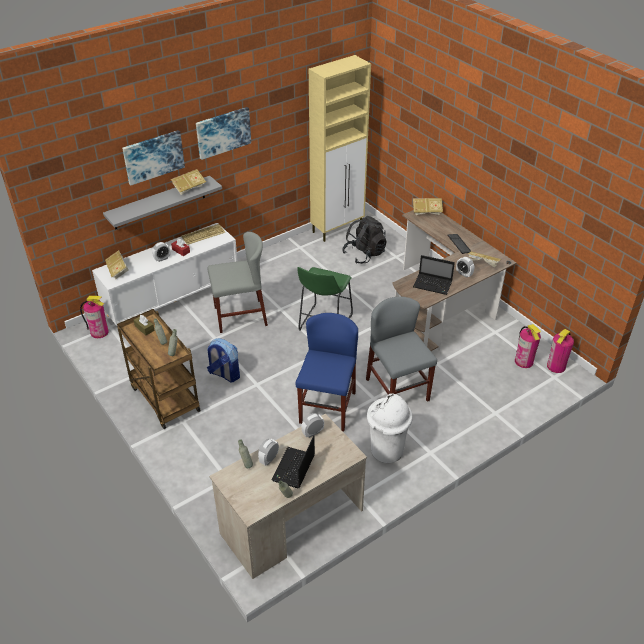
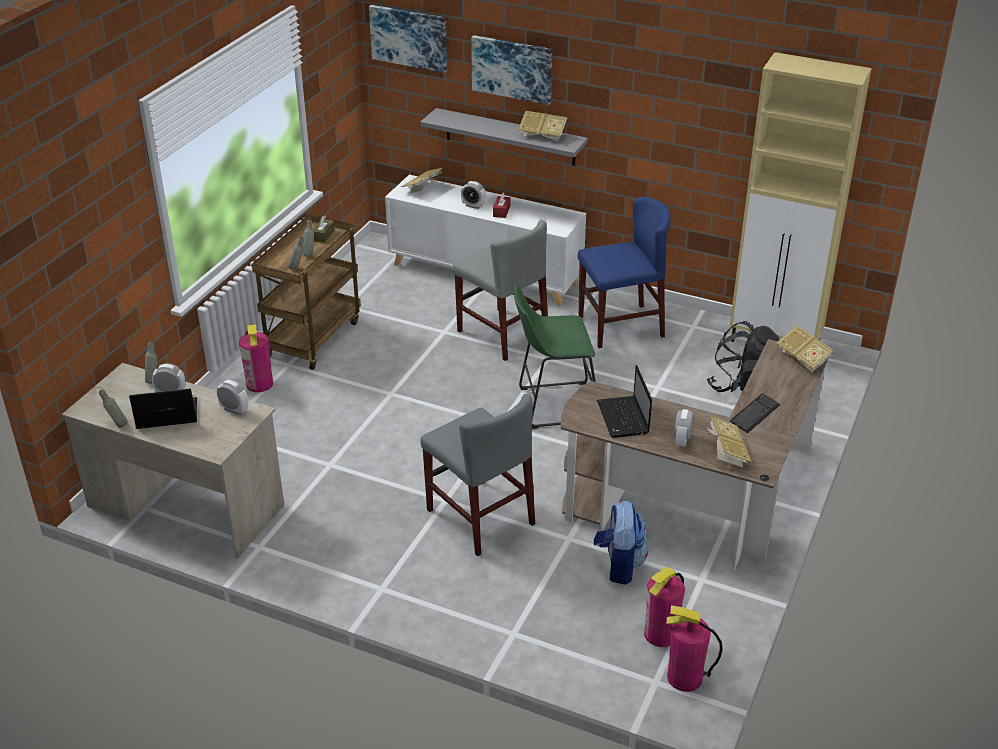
camera: 60 degrees right, 5 degrees down
fire extinguisher [80,296,109,338] -> fire extinguisher moved to [239,324,273,392]
keyboard [181,224,225,245] -> none
picture [196,107,251,160] -> picture moved to [369,5,447,73]
backpack [207,338,240,382] -> backpack moved to [594,500,648,585]
blue chair [295,313,358,431] -> blue chair moved to [578,197,671,348]
grey chair [366,296,437,402] -> grey chair turned 105 degrees clockwise [421,394,535,556]
white trash can [367,393,413,463] -> none

